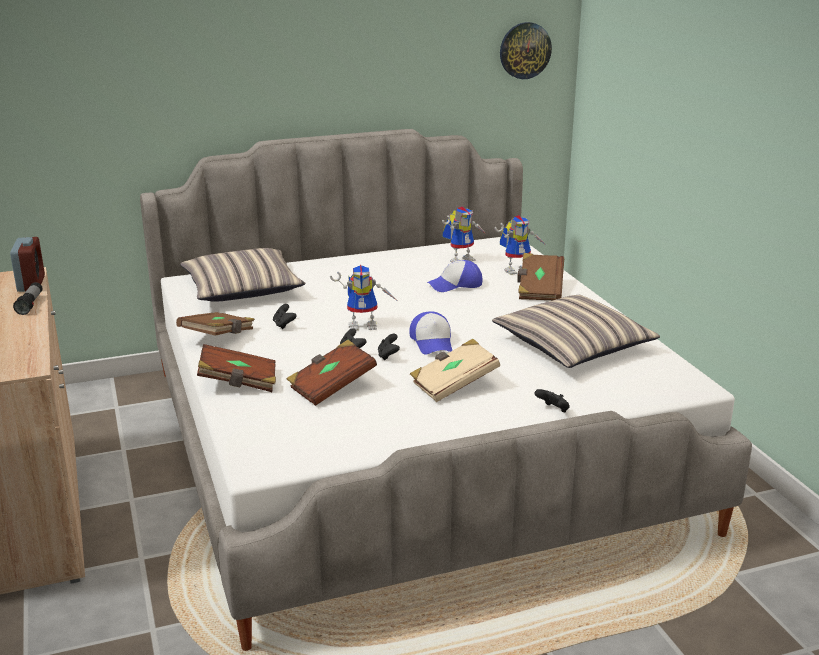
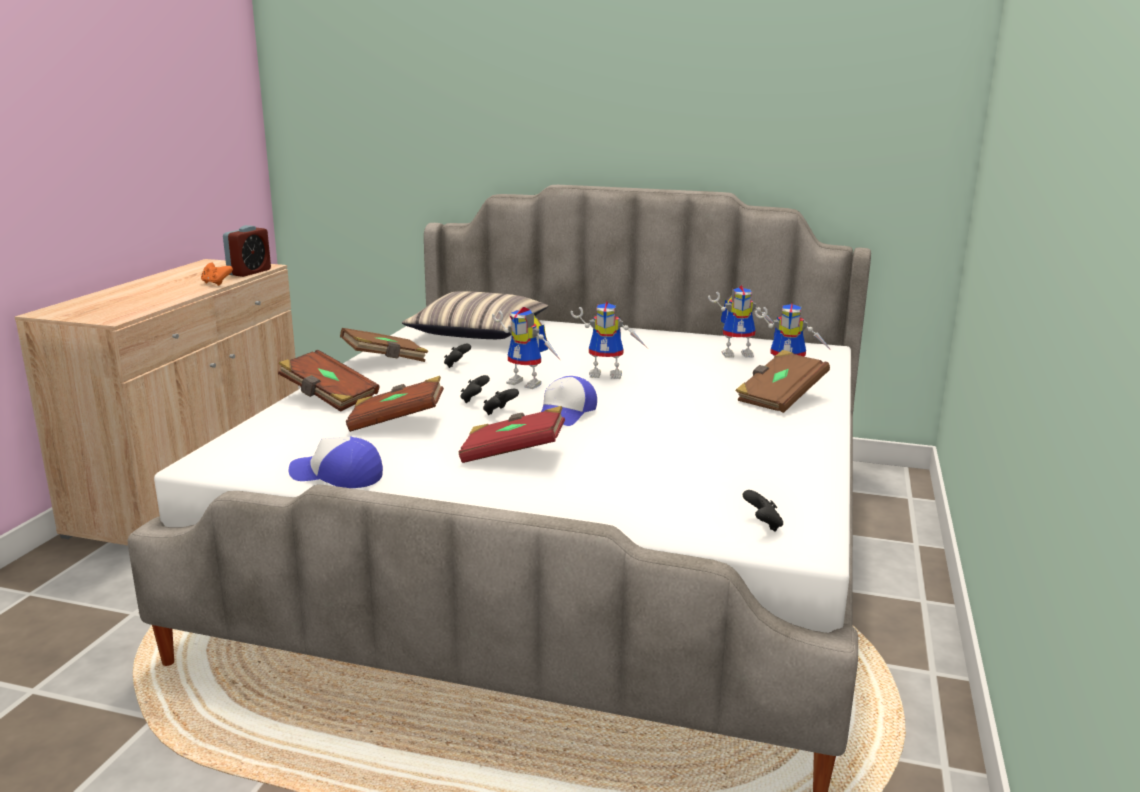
camera: 35 degrees right, 5 degrees down
flashlight [13,282,43,315] -> orange game controller [201,263,233,286]
beige book [410,339,500,402] -> red book [459,406,565,463]
cap [427,260,483,292] -> cap moved to [289,436,383,488]
pillow [492,295,660,368] -> none
wall clock [500,22,552,79] -> none
black game controller [534,389,570,413] -> black game controller moved to [743,490,783,532]
none -> toy robot [570,301,646,379]

